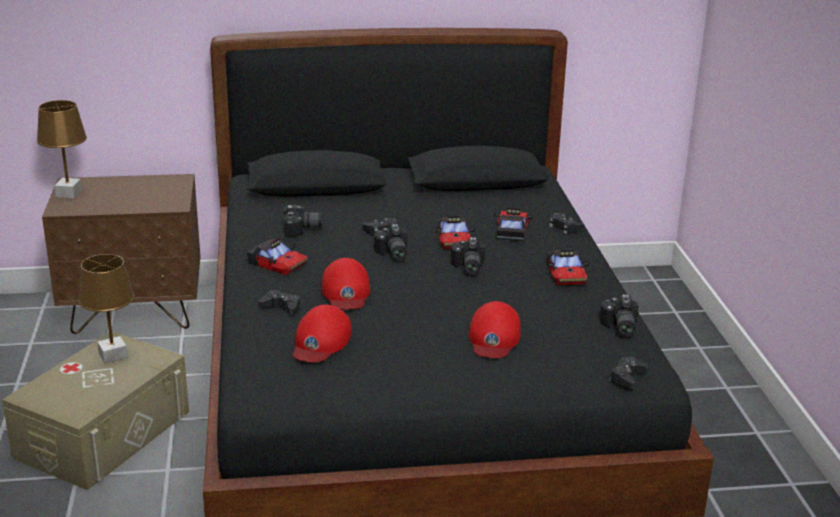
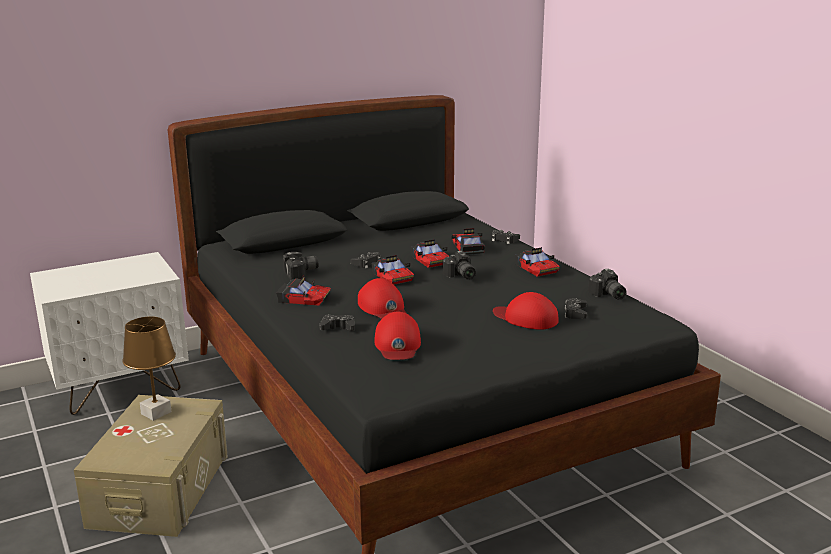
camera: 20 degrees left, 5 degrees down
brown table lamp [37,100,87,198] -> none
brown nightstand [42,174,200,334] -> white nightstand [30,252,189,415]
camera [374,224,407,260] -> toy car [371,255,414,285]
red cap [469,301,521,358] -> red cap turned 135 degrees clockwise [493,292,559,330]
black game controller [609,356,648,389] -> black game controller moved to [565,298,587,319]

